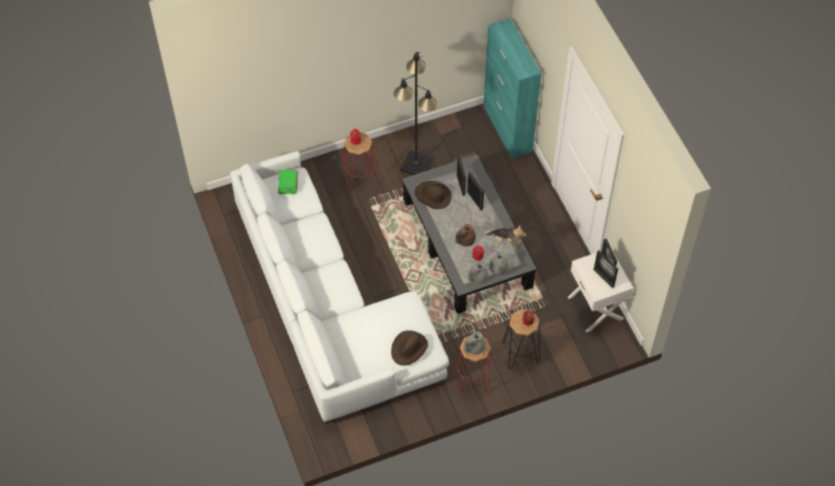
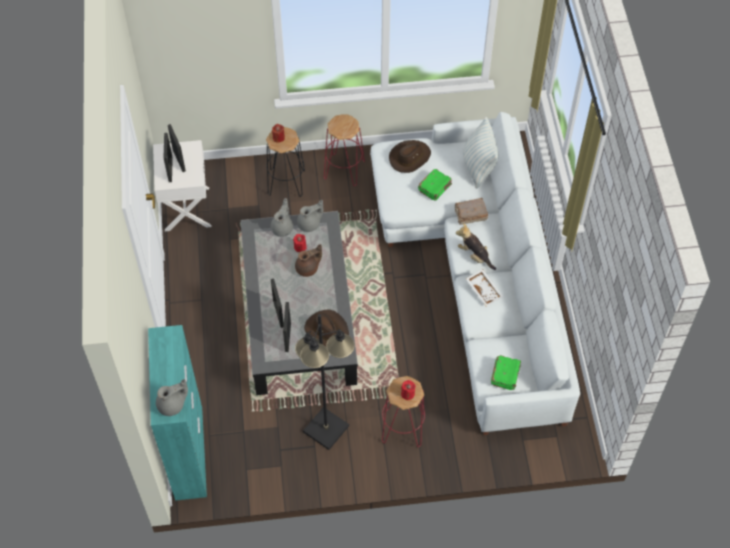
camera: 165 degrees left, 0 degrees up
grey teapot [464,331,485,355] -> grey teapot moved to [156,379,188,416]
plush toy [486,226,526,250] -> plush toy moved to [456,223,496,270]
none -> green book [418,169,452,200]
none -> brown book [455,198,488,225]
none -> pillow [463,117,499,188]
none -> white tray [466,269,503,306]

